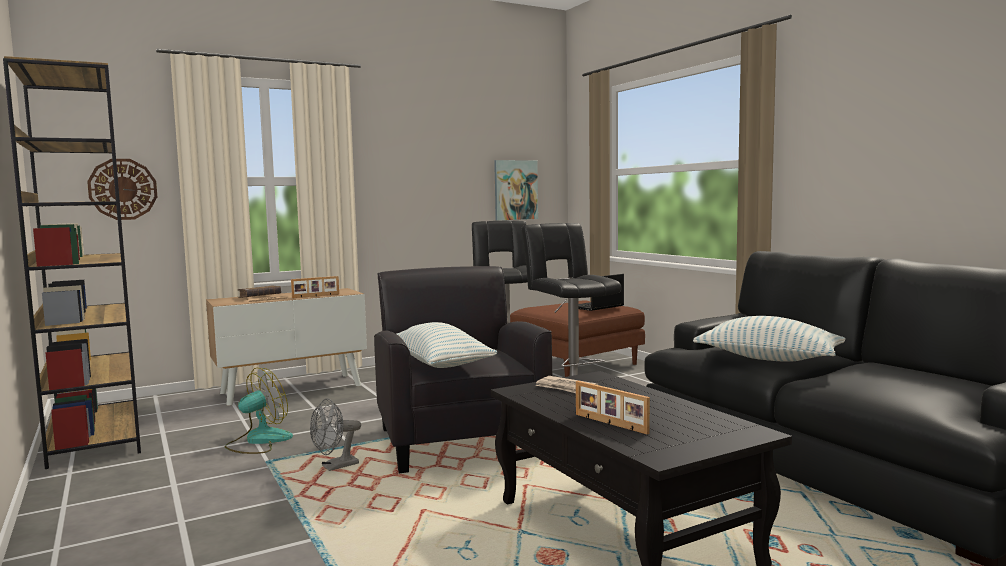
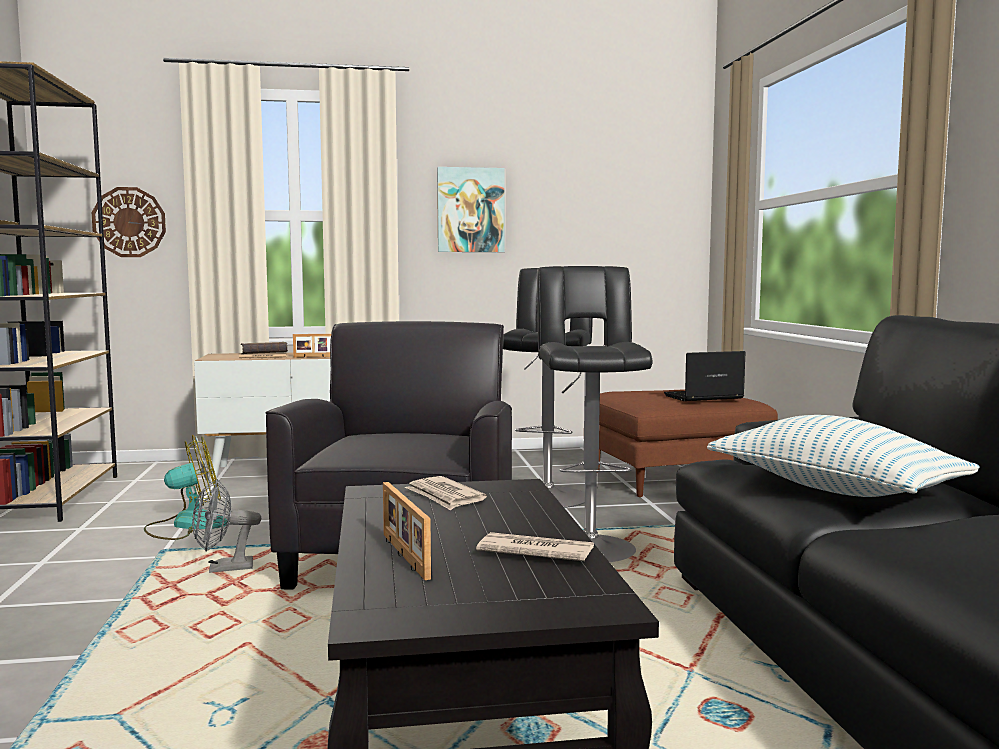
camera: 20 degrees right, 0 degrees up
pillow [396,322,497,368] -> none
picture [494,160,538,220] -> picture moved to [437,167,505,252]
none -> newspaper [476,532,594,561]

